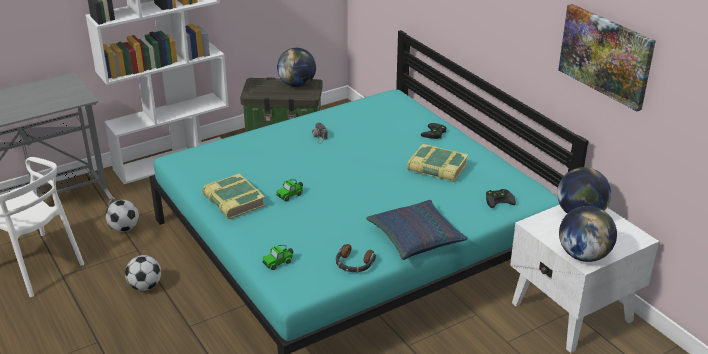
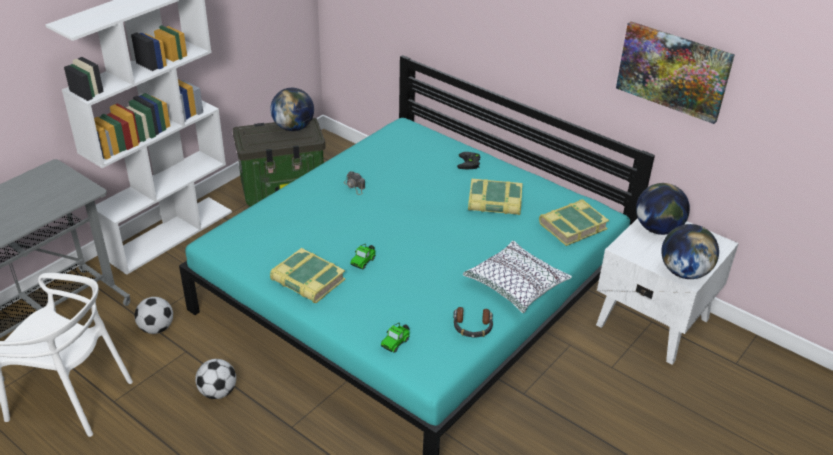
camera: 20 degrees left, 5 degrees up
blue pillow [366,200,468,260] -> white pillow [463,241,572,313]
black game controller [486,189,516,208] -> book [539,200,609,246]

